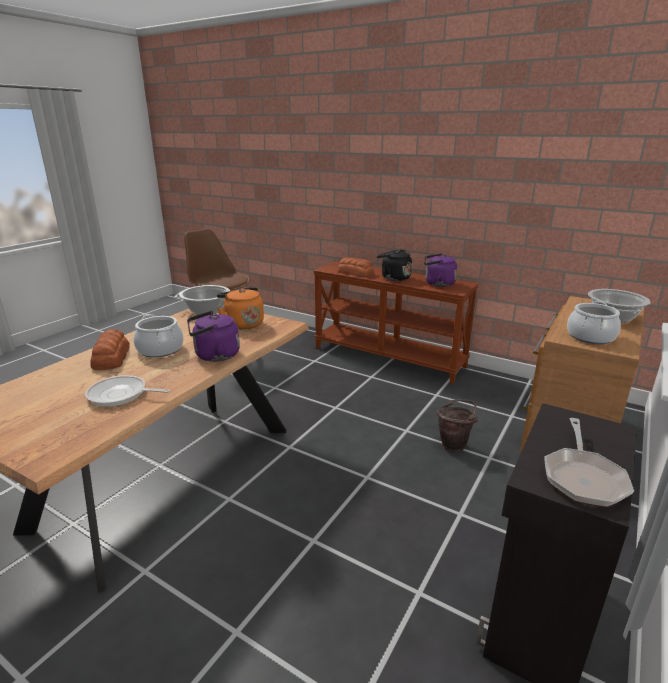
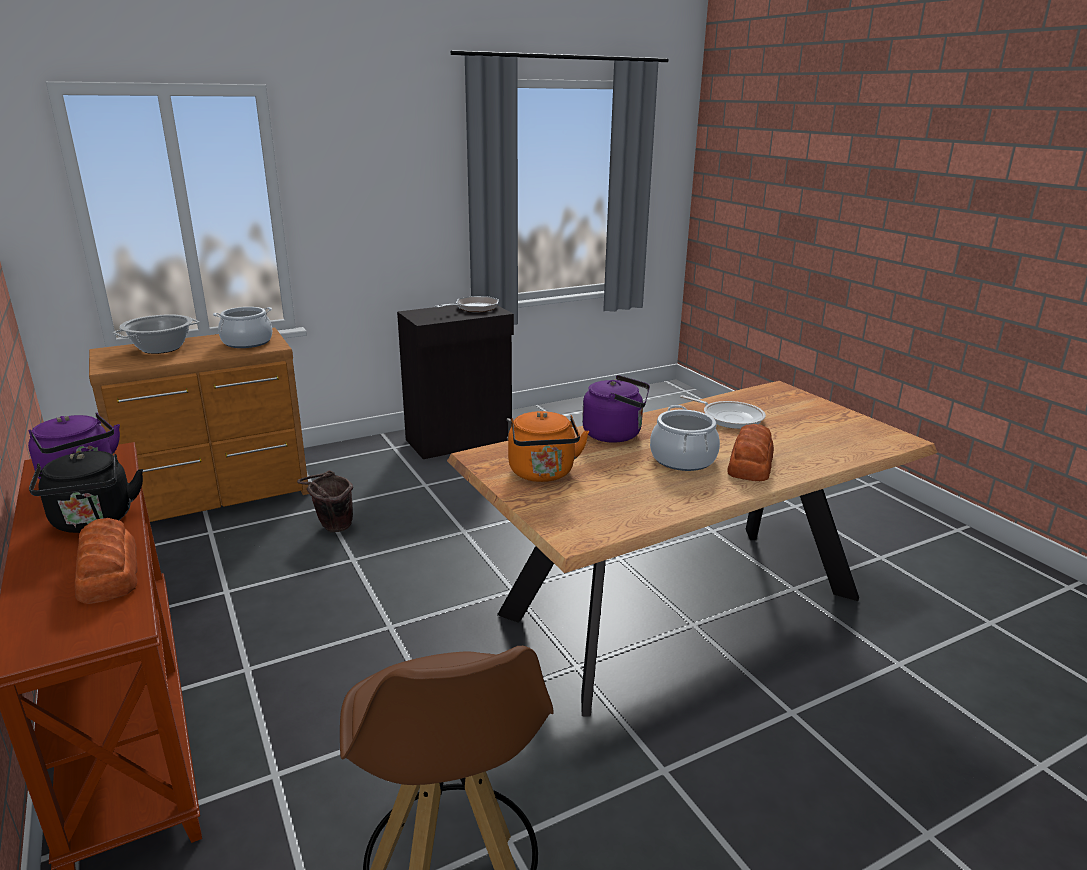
camera: 150 degrees left, 0 degrees up
cooking pot [175,285,230,315] -> none

